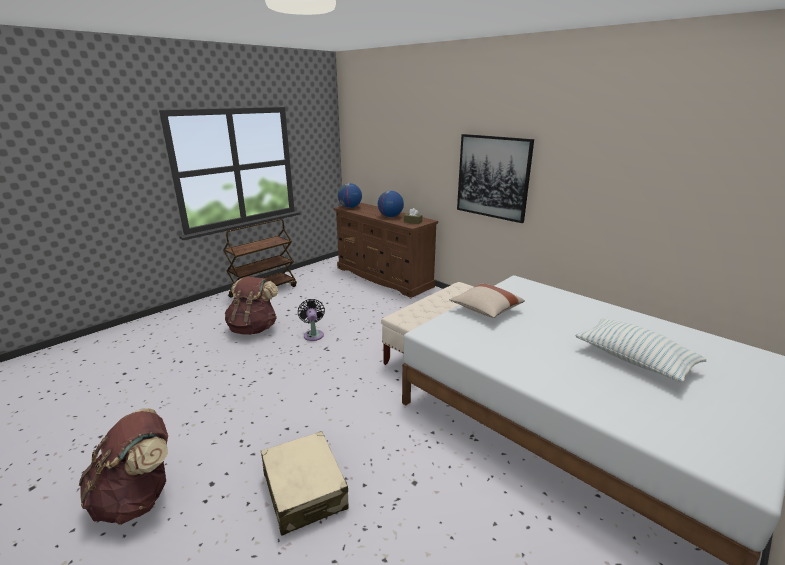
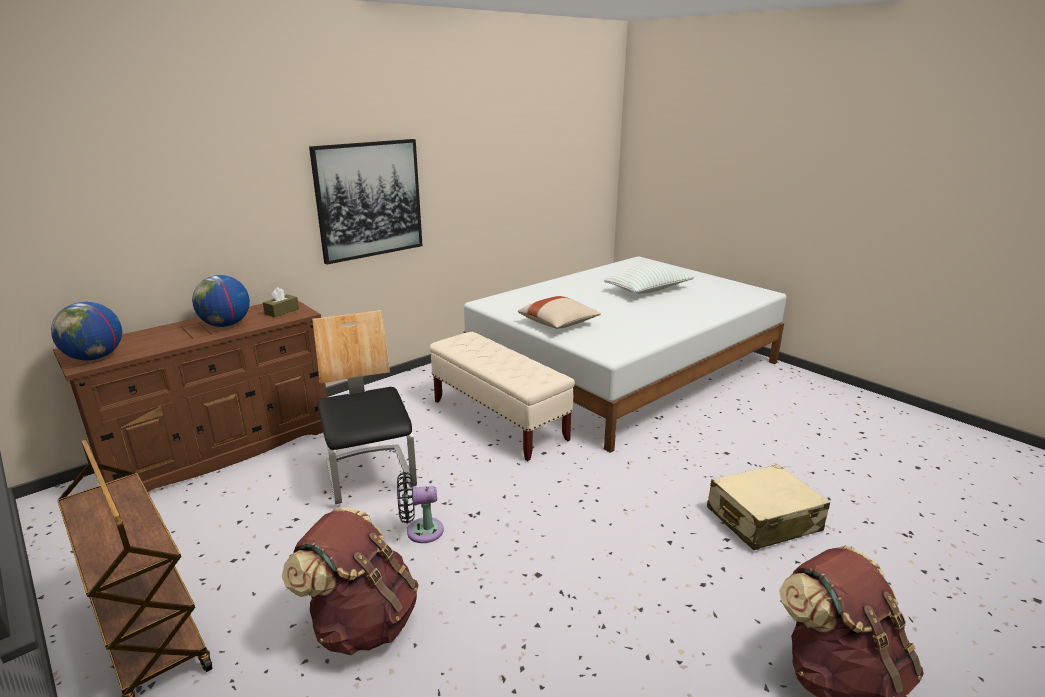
camera: 85 degrees left, 0 degrees up
none -> chair [312,310,417,504]

